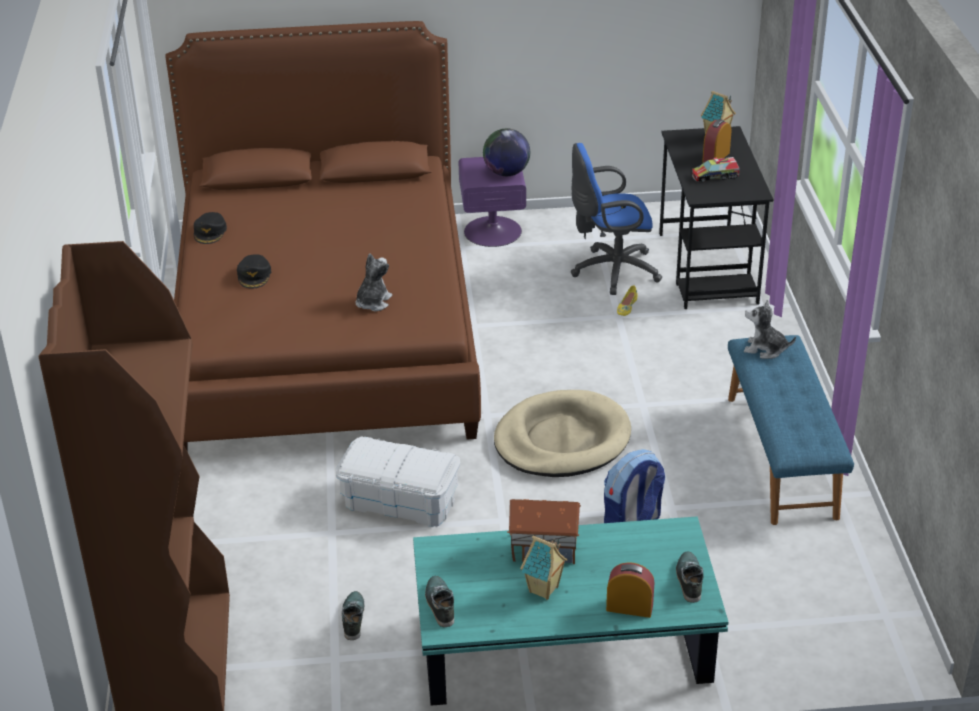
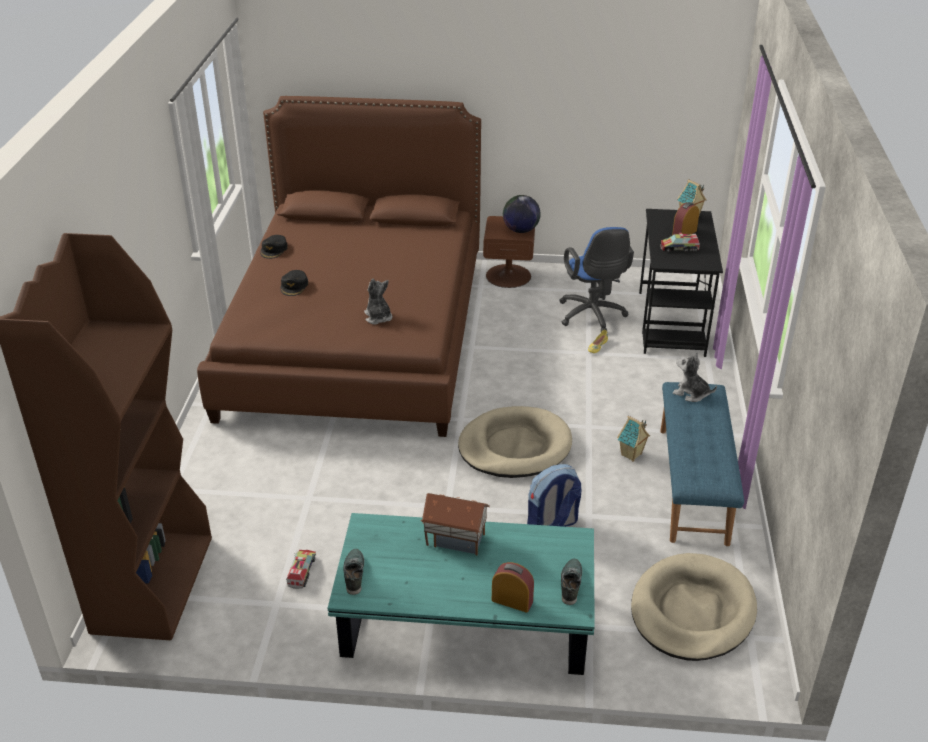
camera: 10 degrees right, 0 degrees up
white storage box [336,436,460,527] -> none
shoe [342,591,365,640] -> toy truck [286,550,316,589]
plush toy [355,253,392,311] -> plush toy turned 60 degrees counterclockwise [364,279,393,324]
purple nightstand [458,157,526,247] -> brown nightstand [483,216,535,288]
toy house [520,536,567,600] -> toy house moved to [617,416,650,462]
blue office chair [571,143,662,295] -> blue office chair turned 105 degrees counterclockwise [559,227,634,332]
none -> beige dog bed [631,553,757,661]

